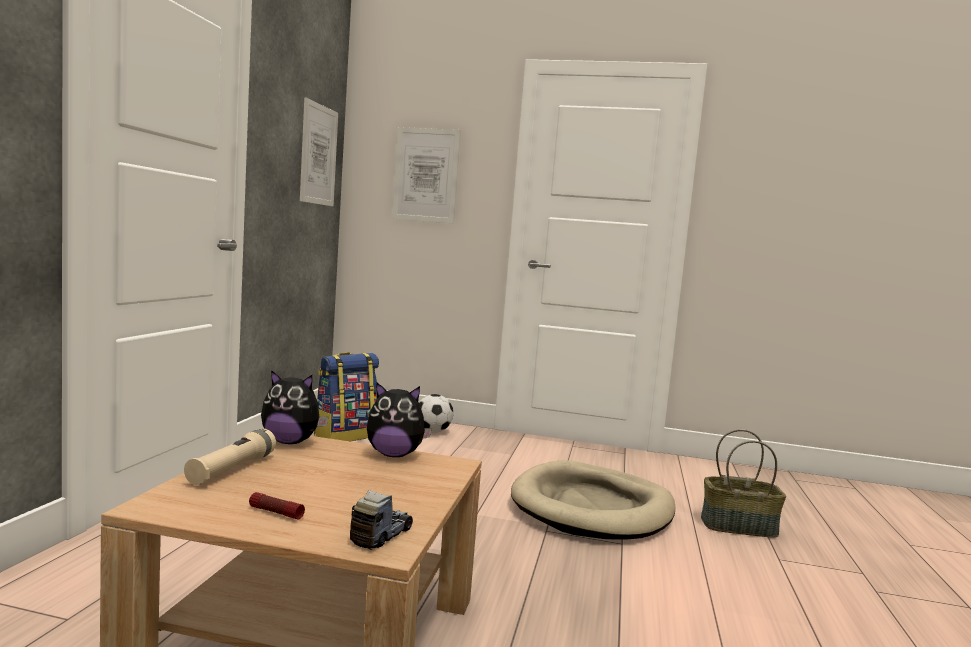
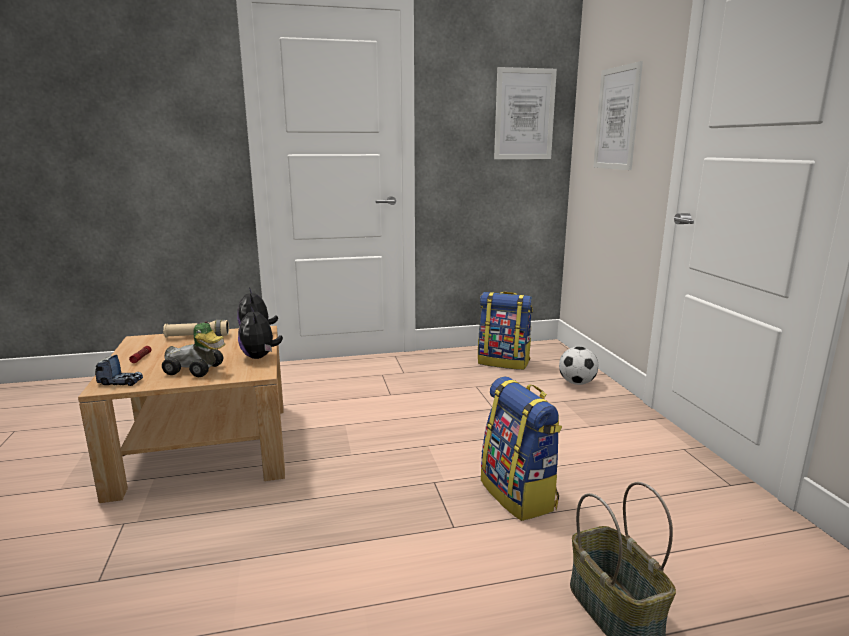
camera: 65 degrees right, 10 degrees up
beige dog bed [511,460,676,540] -> backpack [481,377,562,521]
none -> toy car [162,323,225,377]

